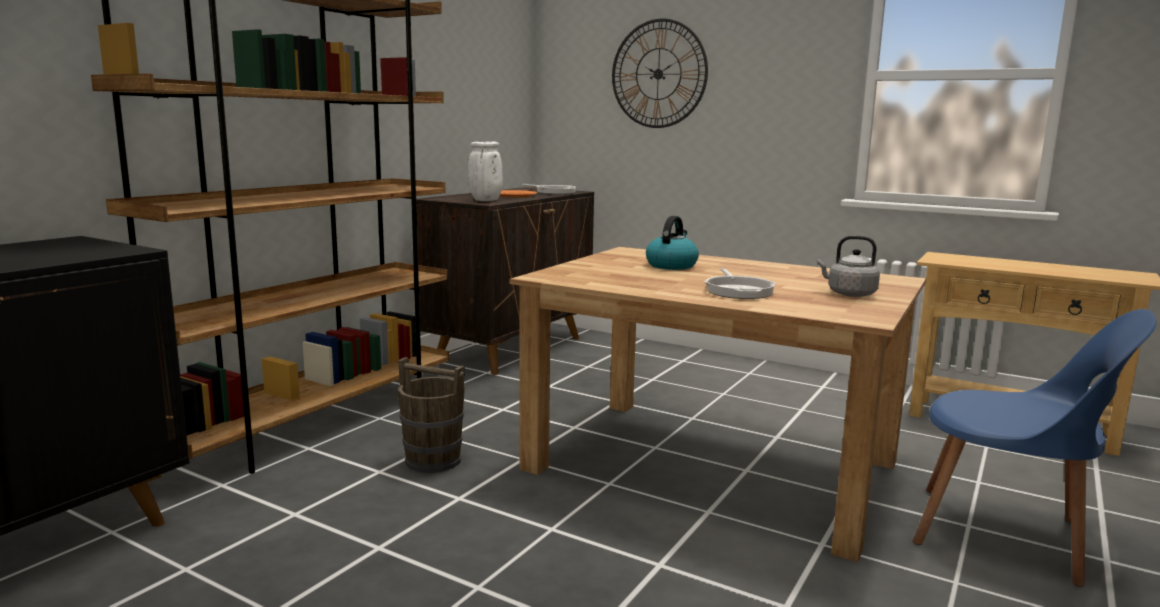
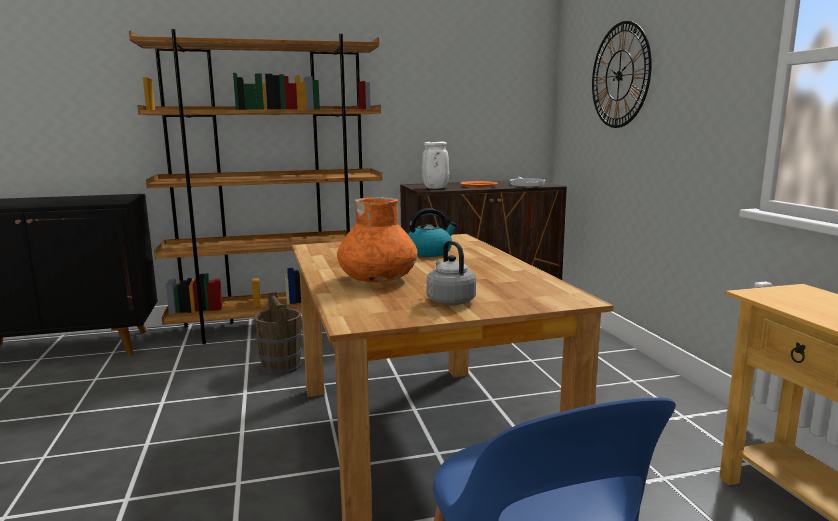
camera: 45 degrees right, 0 degrees up
frying pan [704,268,776,299] -> orange vase [337,197,417,282]

